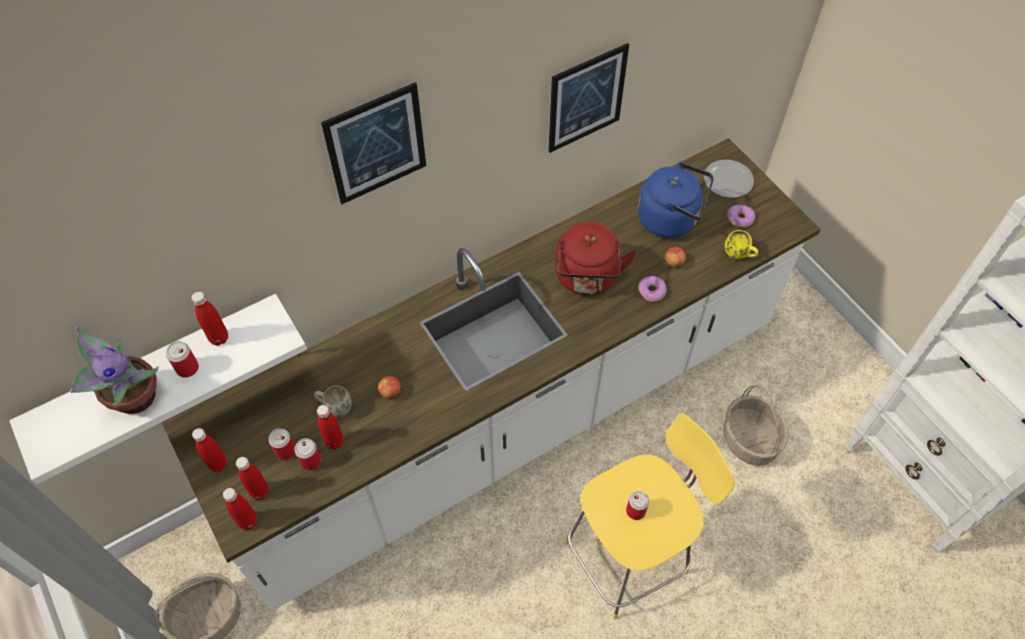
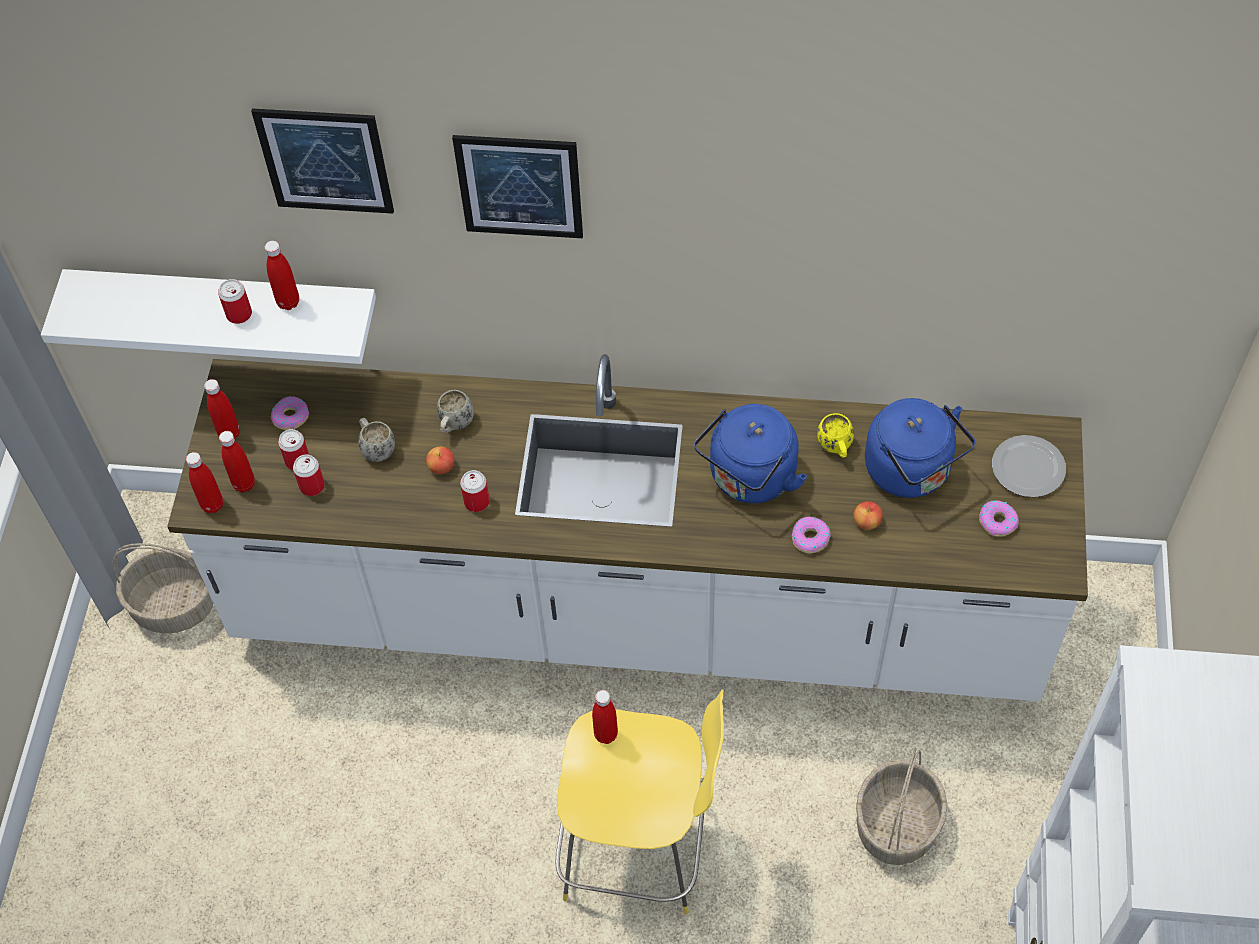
camera: 40 degrees right, 0 degrees up
potted plant [70,326,159,414] -> none
red bottle [317,405,344,450] -> red bottle moved to [592,690,618,744]
picture [548,43,629,153] -> picture moved to [251,108,394,214]
red kettle [555,222,636,296] -> blue kettle [694,404,807,503]
can [626,491,649,520] -> can moved to [460,470,490,512]
yellow mug [725,230,758,259] -> yellow mug moved to [817,413,854,458]
none -> donut [271,396,309,430]
none -> white mug [437,390,474,433]

